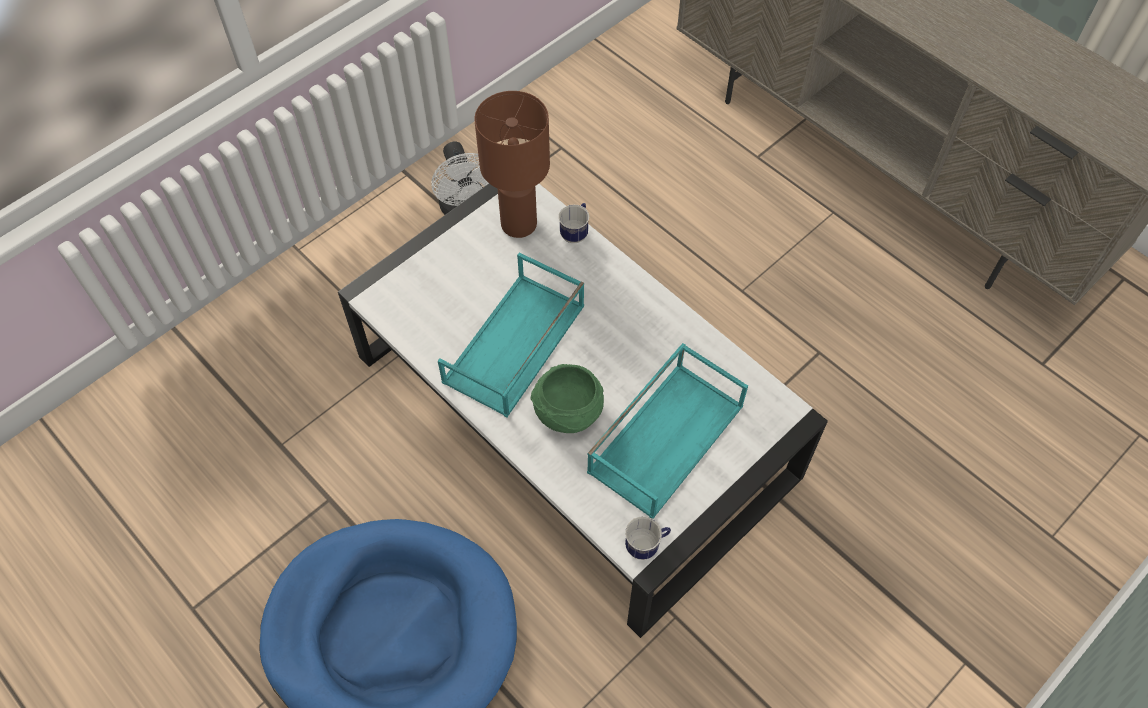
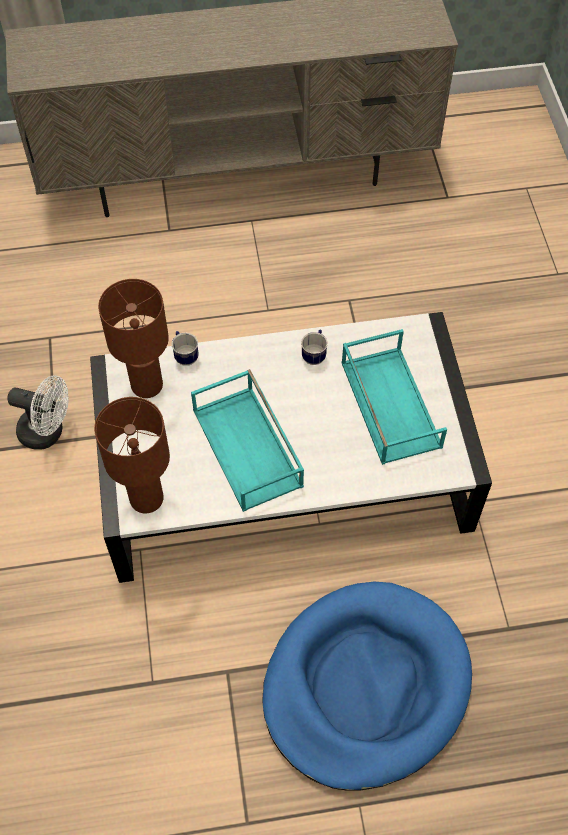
camera: 55 degrees left, 0 degrees up
green bowl [530,364,604,433] -> none
mug [625,516,671,560] -> mug moved to [301,329,328,365]
none -> brown table lamp [94,397,170,513]

